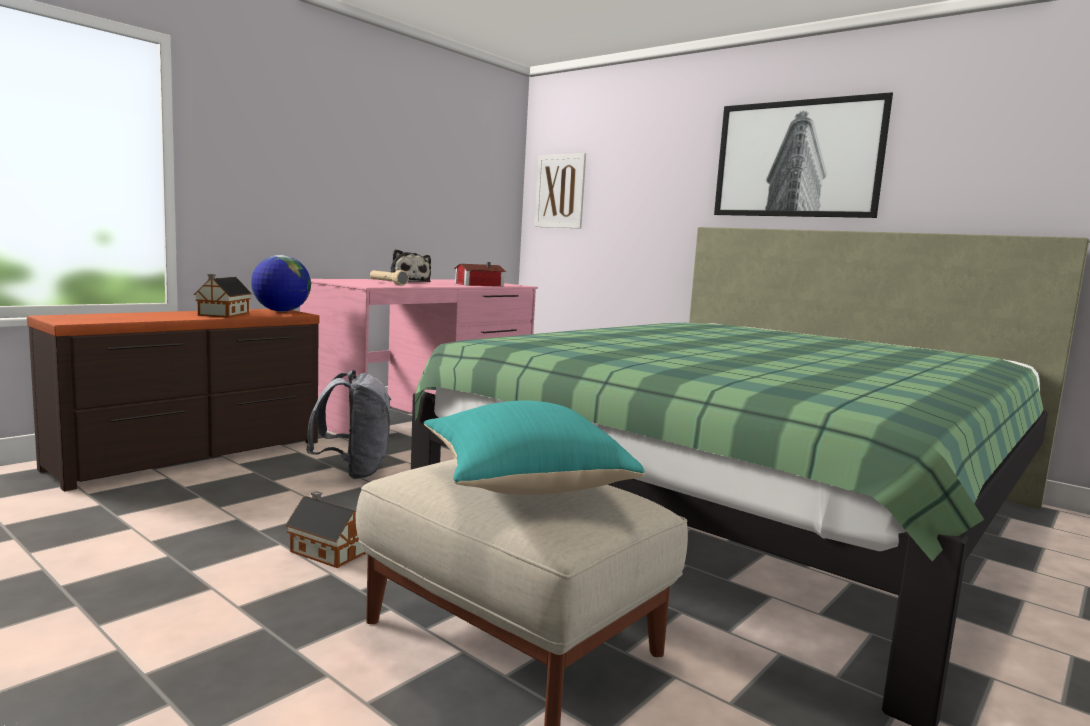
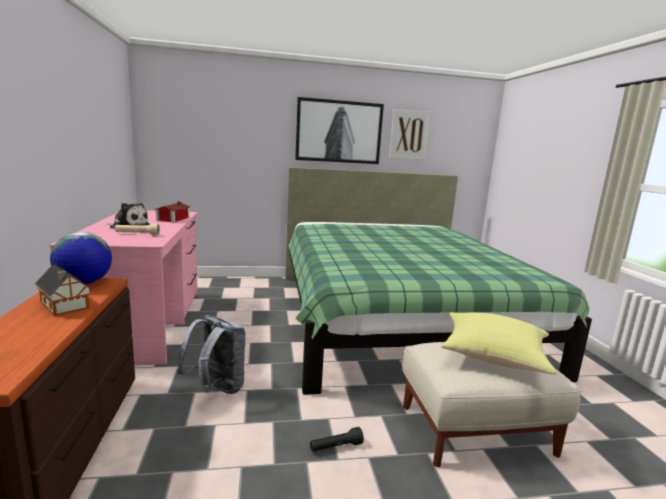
camera: 50 degrees left, 5 degrees up
toy house [285,491,366,568] -> black flashlight [310,427,364,452]
turquoise pillow [424,401,645,495] -> yellow pillow [441,312,557,375]
picture [535,153,586,228] -> picture moved to [389,109,431,160]

